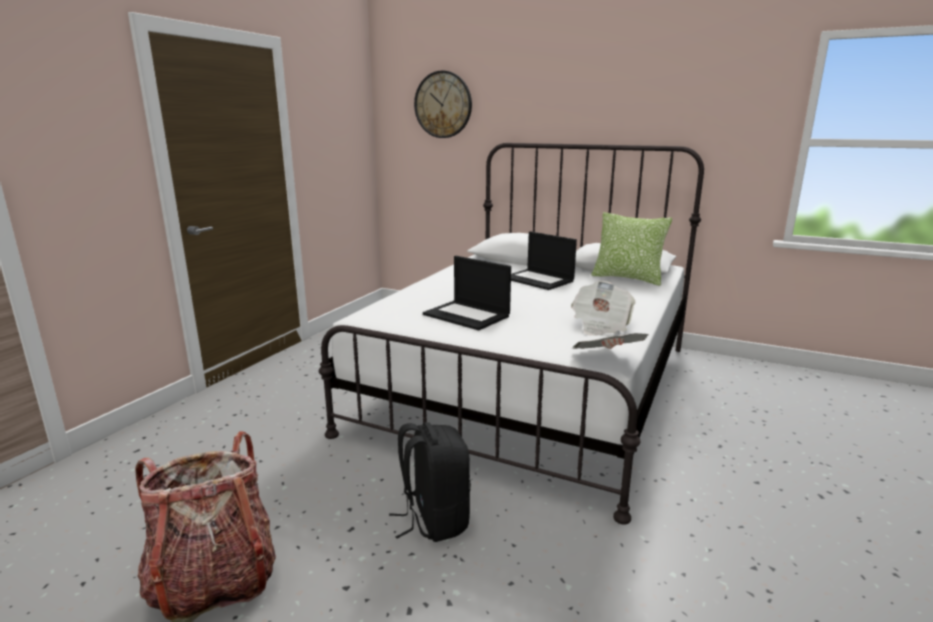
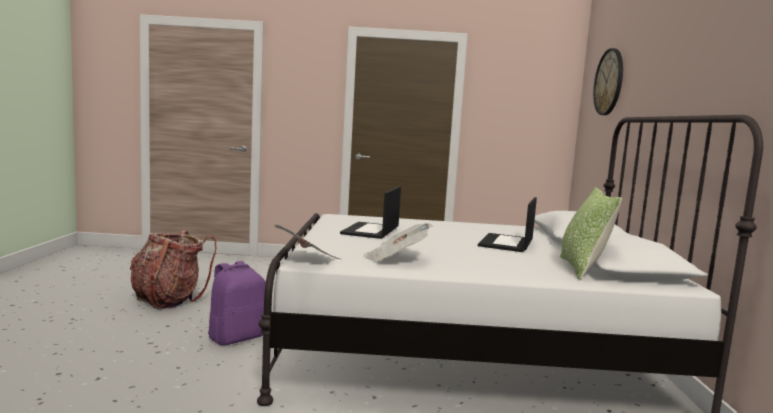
camera: 65 degrees right, 10 degrees down
black backpack [389,422,471,542] -> purple backpack [208,261,266,346]

